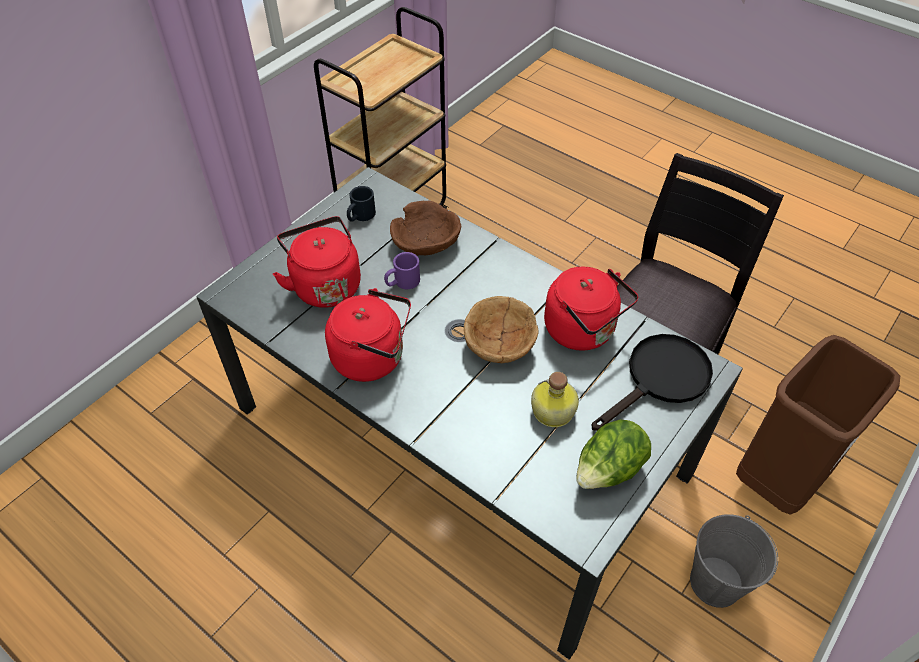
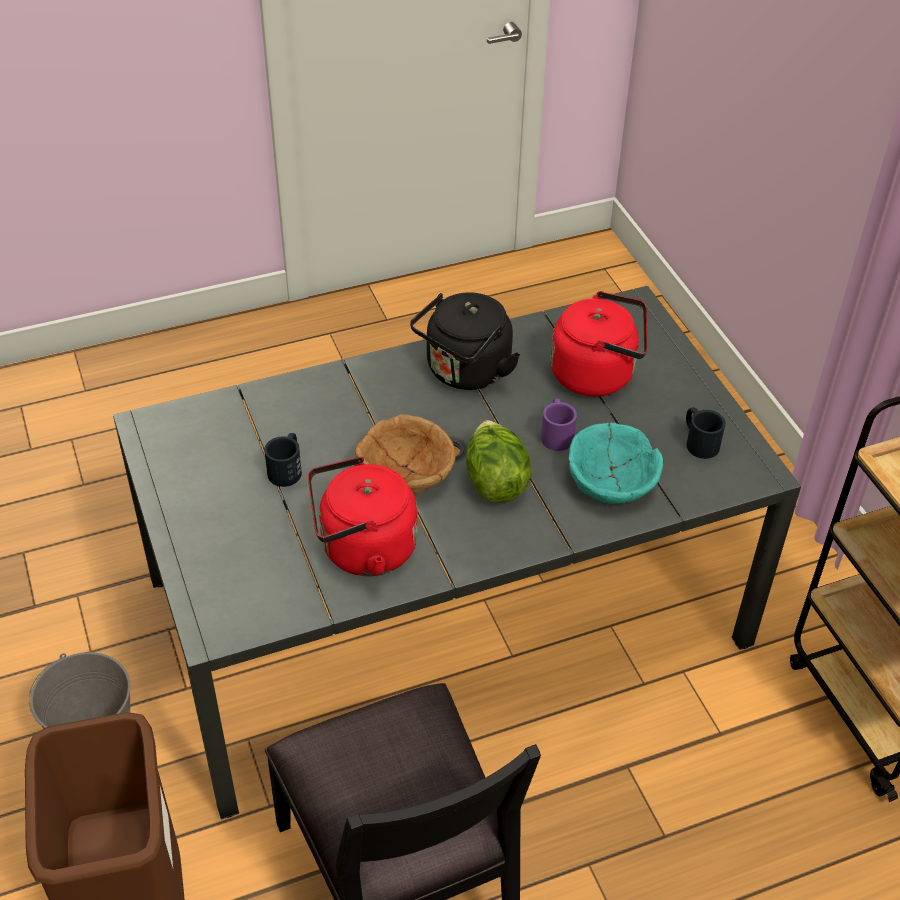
camera: 120 degrees right, 5 degrees down
red kettle [325,288,411,382] -> black kettle [410,292,520,390]
brown bowl [390,201,461,256] -> turquoise bowl [569,423,663,504]
bottle [531,372,579,427] -> black mug [264,433,302,487]
lettuce [576,420,651,489] -> lettuce moved to [466,420,532,503]
black frying pan [592,334,713,431] -> none

